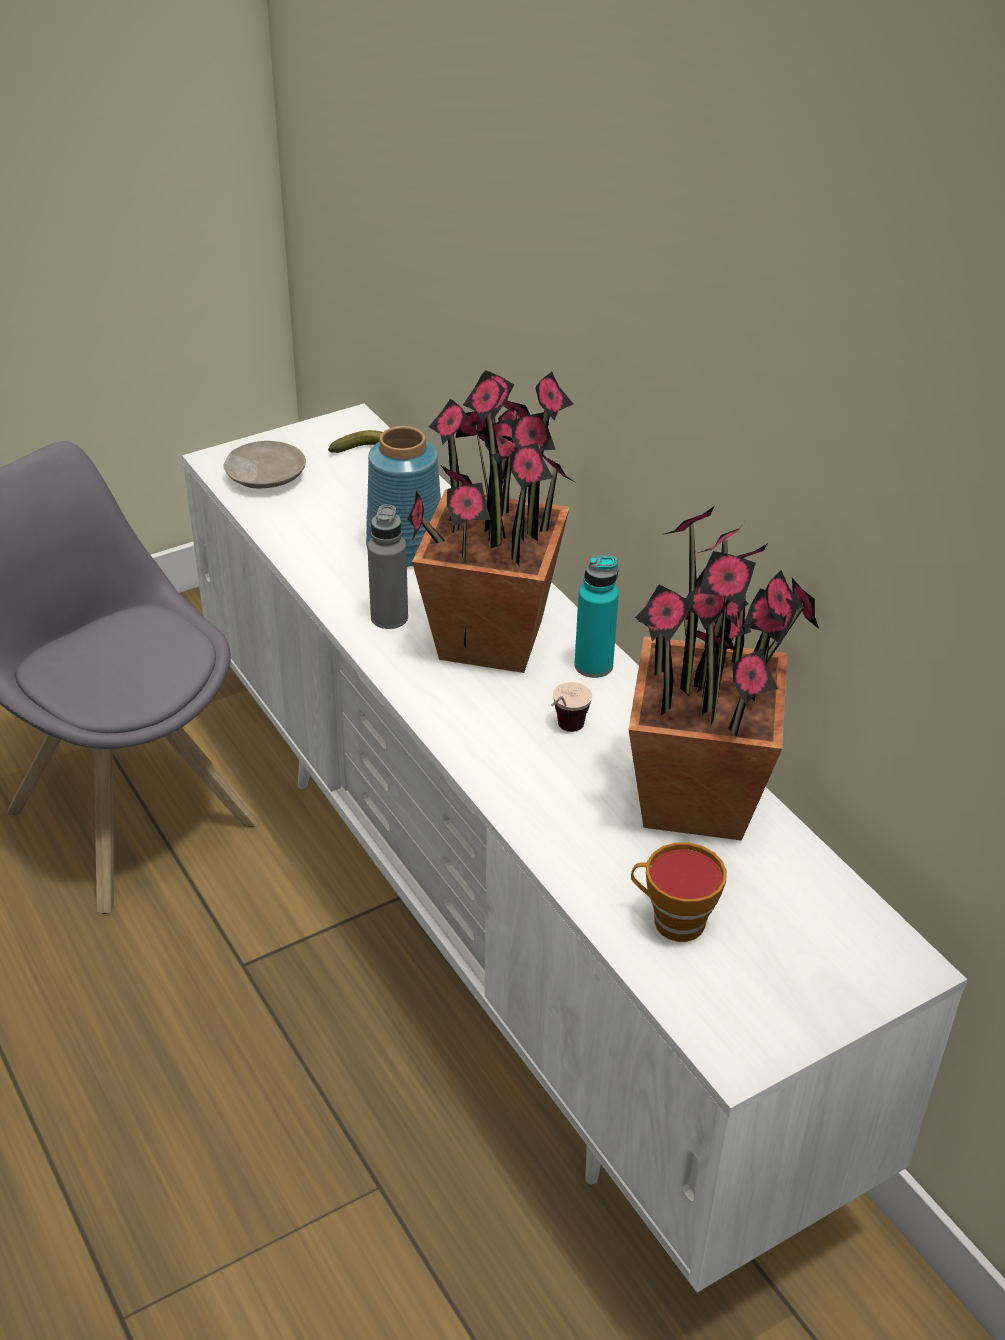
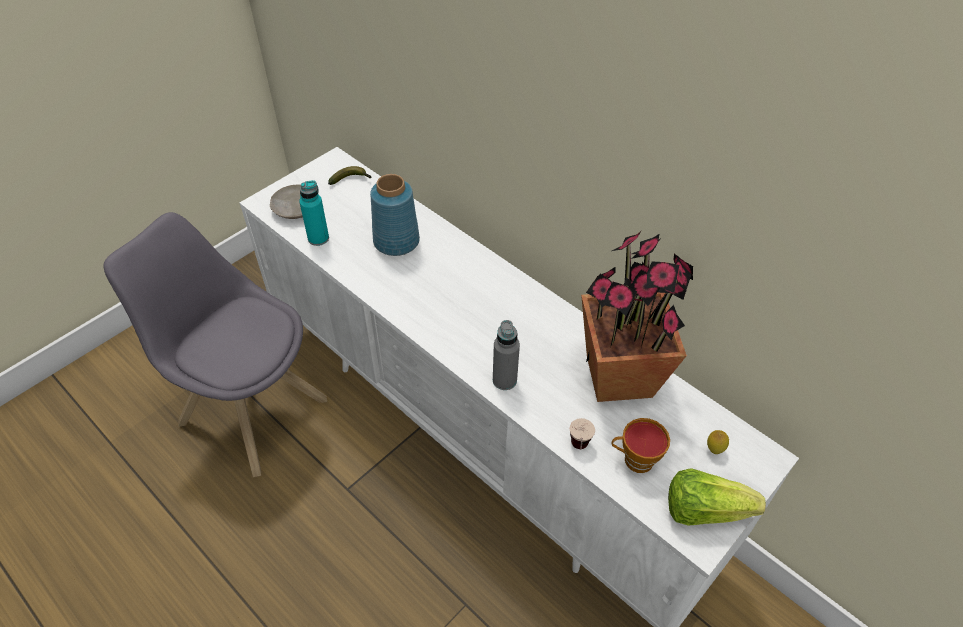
camera: 15 degrees left, 10 degrees up
grey bottle [367,504,408,629] -> grey bottle moved to [493,320,520,390]
potted plant [407,370,575,673] -> none
cup [551,682,592,732] -> cup moved to [569,418,595,450]
turquoise bottle [574,556,619,678] -> turquoise bottle moved to [299,180,329,246]
none -> lettuce [668,468,766,526]
none -> lemon [707,430,729,454]

